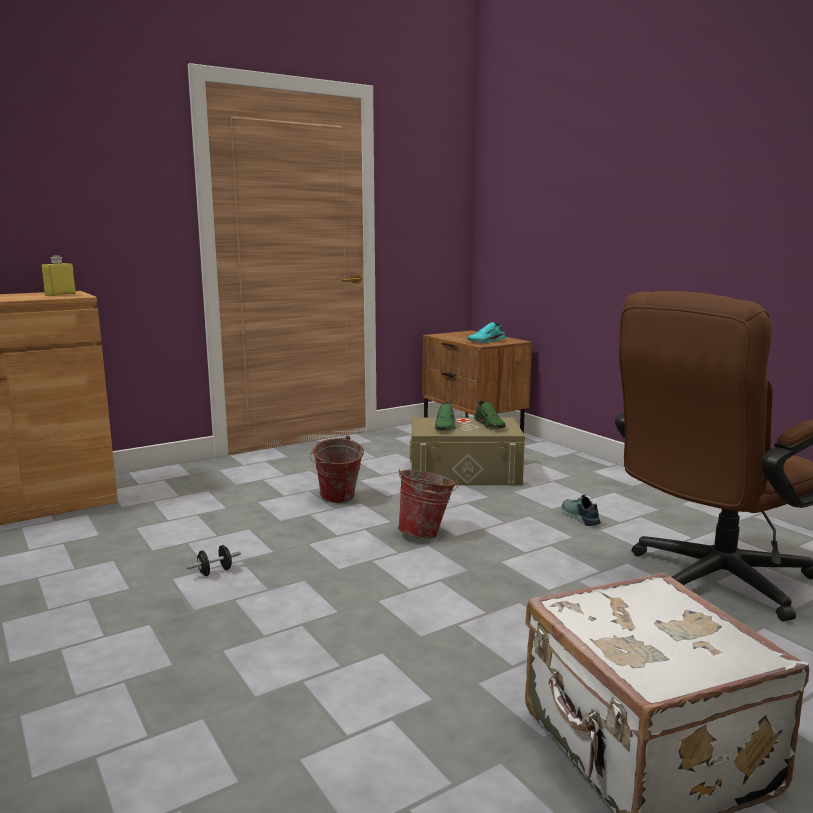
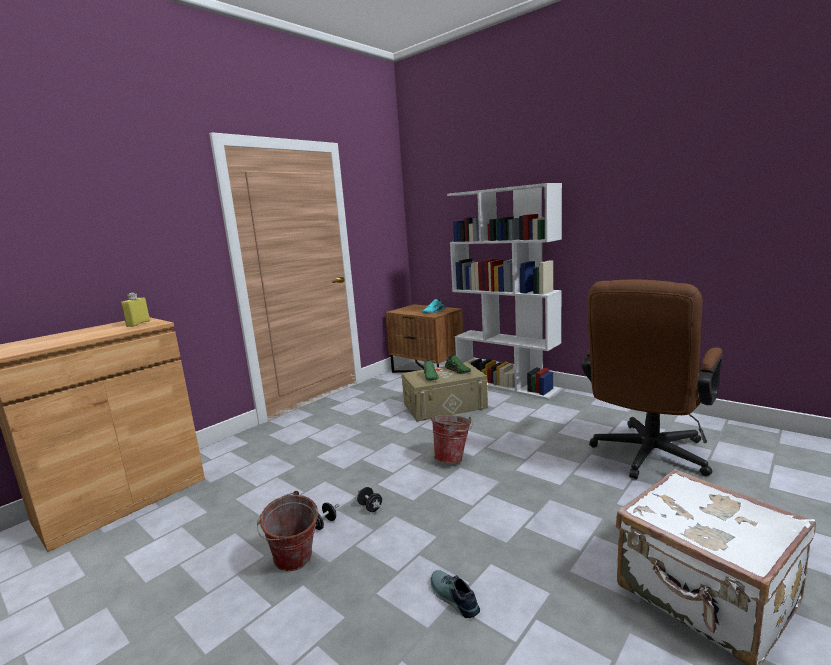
camera: 15 degrees left, 0 degrees up
bucket [310,436,364,503] -> bucket moved to [257,491,318,571]
shoe [561,495,601,526] -> shoe moved to [430,570,480,618]
none -> black dumbbell [357,487,383,512]
none -> white bookcase [447,183,562,400]

